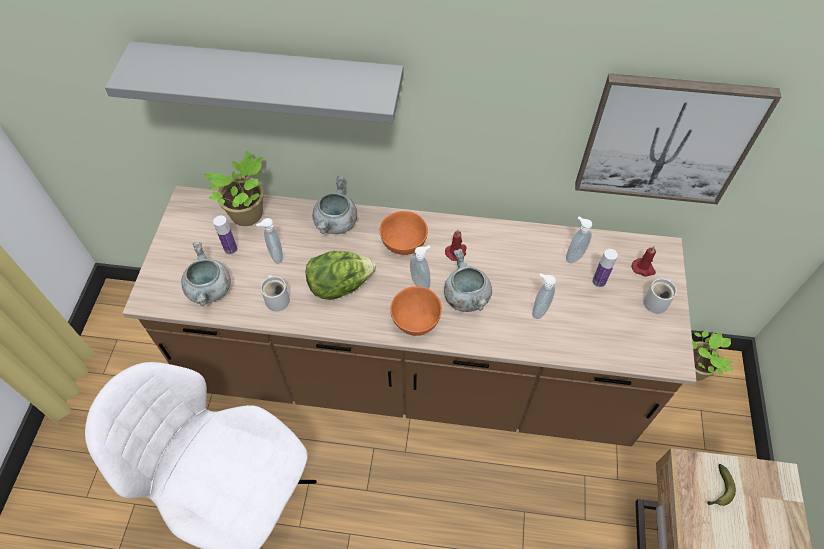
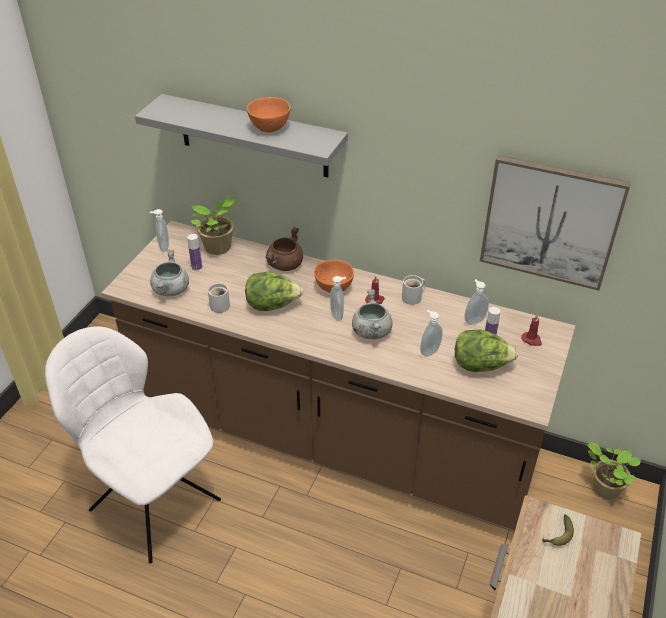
camera: 15 degrees right, 15 degrees down
soap dispenser [256,218,283,264] -> soap dispenser moved to [150,209,169,252]
grey cooking pot [312,176,357,234] -> brown cooking pot [265,227,303,271]
orange bowl [390,286,442,336] -> orange bowl moved to [247,97,291,133]
white mug [643,279,677,314] -> white mug moved to [402,275,426,305]
none -> lettuce [455,330,519,372]

